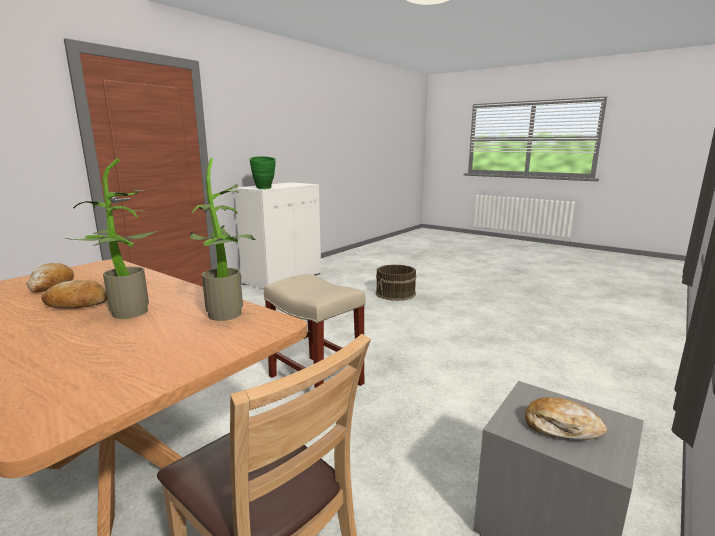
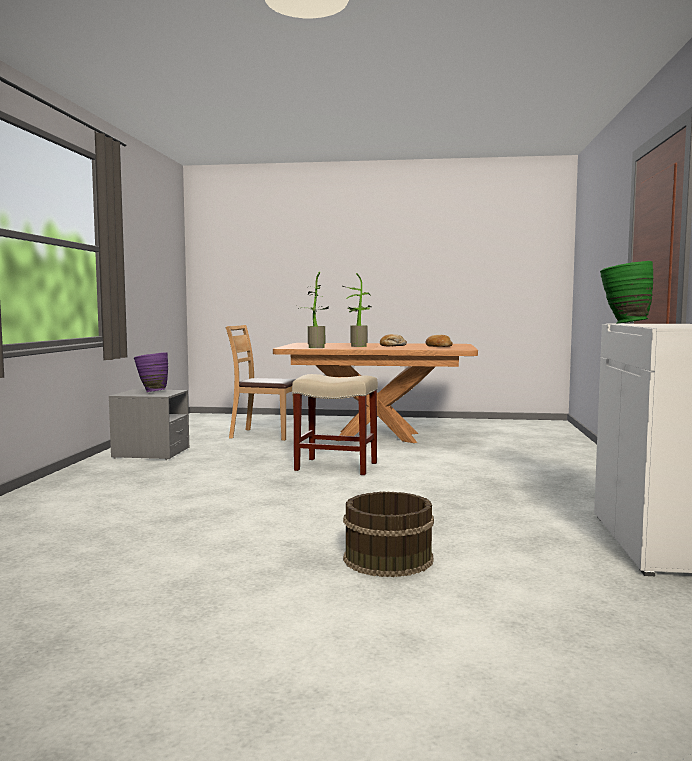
camera: 150 degrees right, 10 degrees down
bread [525,397,607,440] -> purple vase [134,353,168,392]

